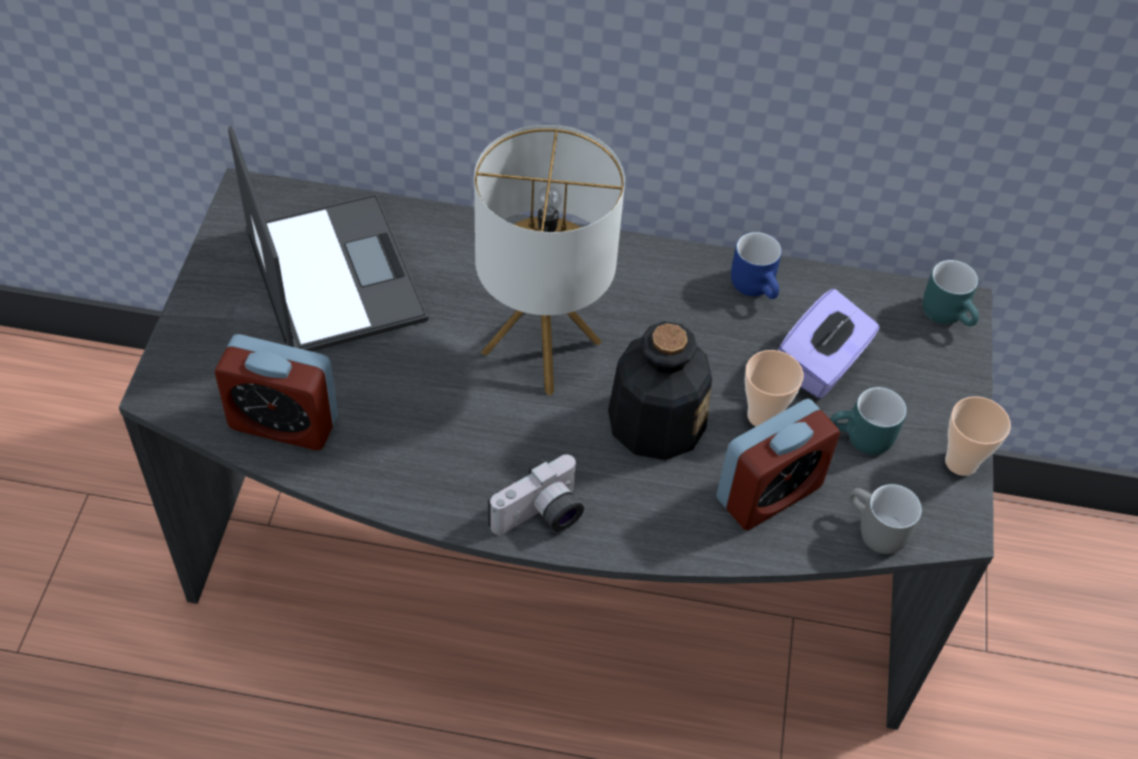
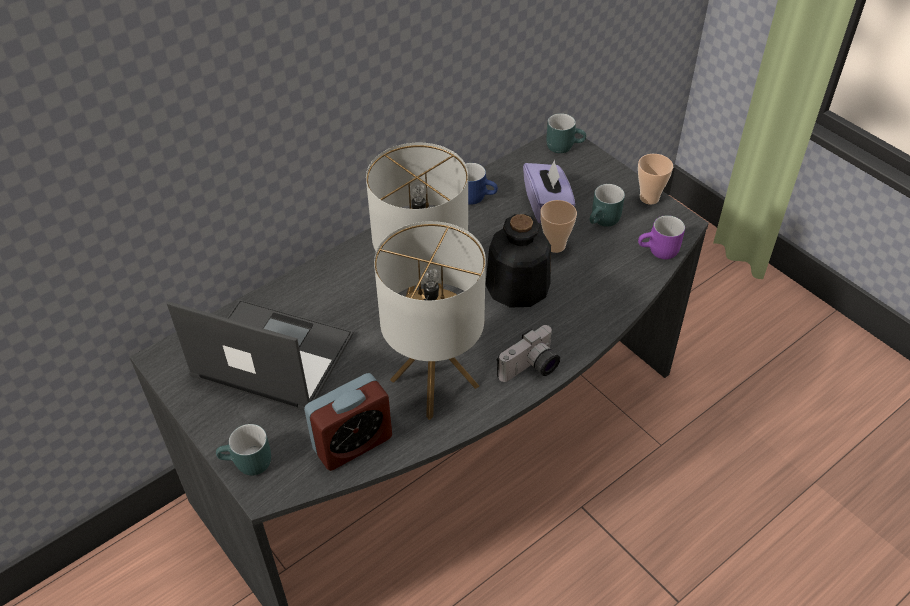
camera: 45 degrees left, 5 degrees down
camera [488,454,584,535] -> camera turned 45 degrees clockwise [497,325,560,382]
alarm clock [716,399,840,531] -> none
grey mug [849,484,922,554] -> purple mug [638,215,685,259]
none -> turquoise mug [216,424,271,475]
none -> table lamp [374,221,486,420]

